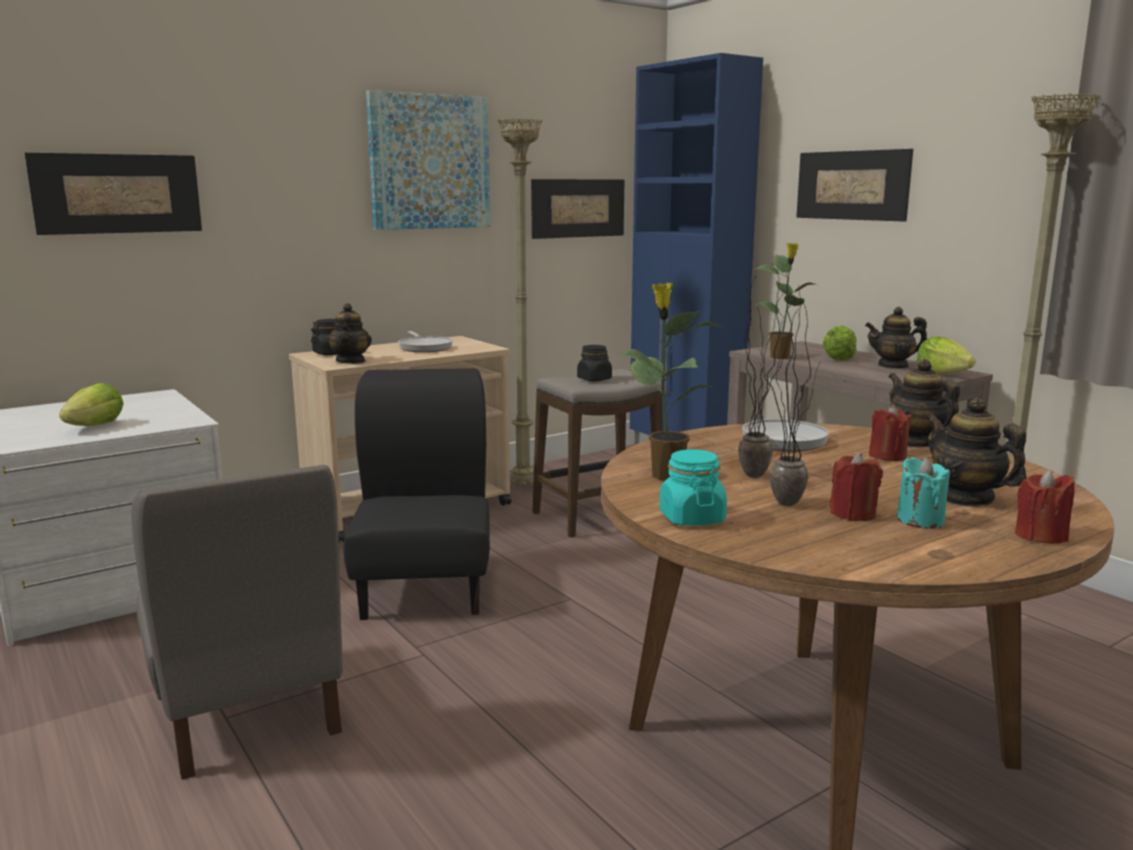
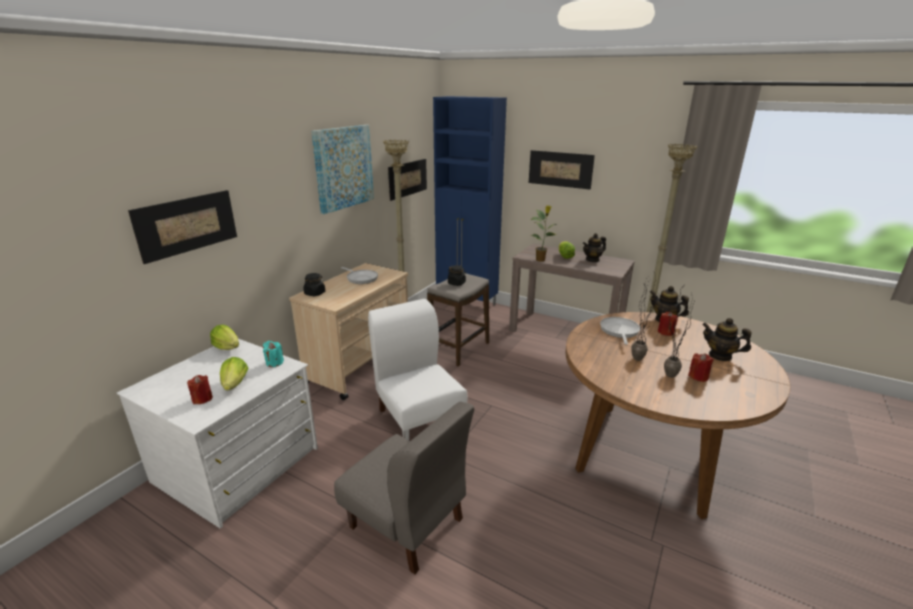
camera: 25 degrees left, 10 degrees up
teapot [327,303,372,364] -> none
black chair [343,368,490,620] -> white chair [368,299,468,440]
potted plant [618,283,721,481] -> none
turquoise jar [660,449,727,526] -> none
turquoise candle [897,457,950,529] -> turquoise candle moved to [263,341,284,367]
lettuce [917,336,976,374] -> lettuce moved to [210,324,239,350]
red candle [1015,469,1075,544] -> red candle moved to [187,375,213,404]

